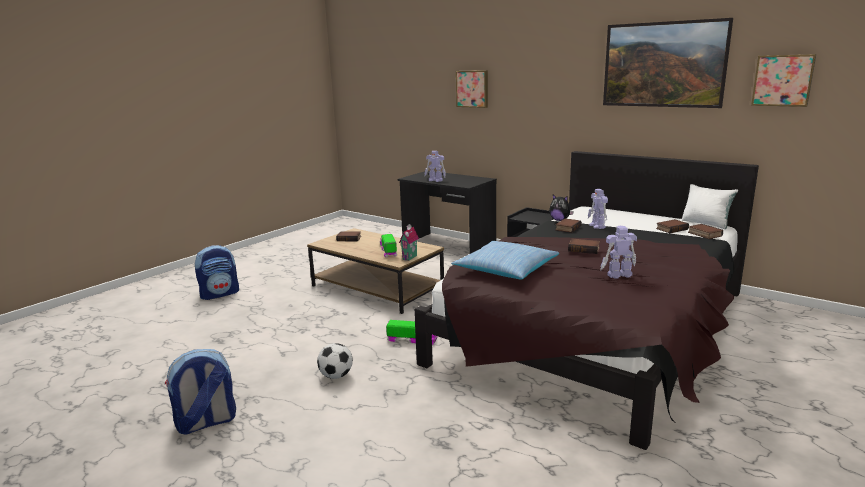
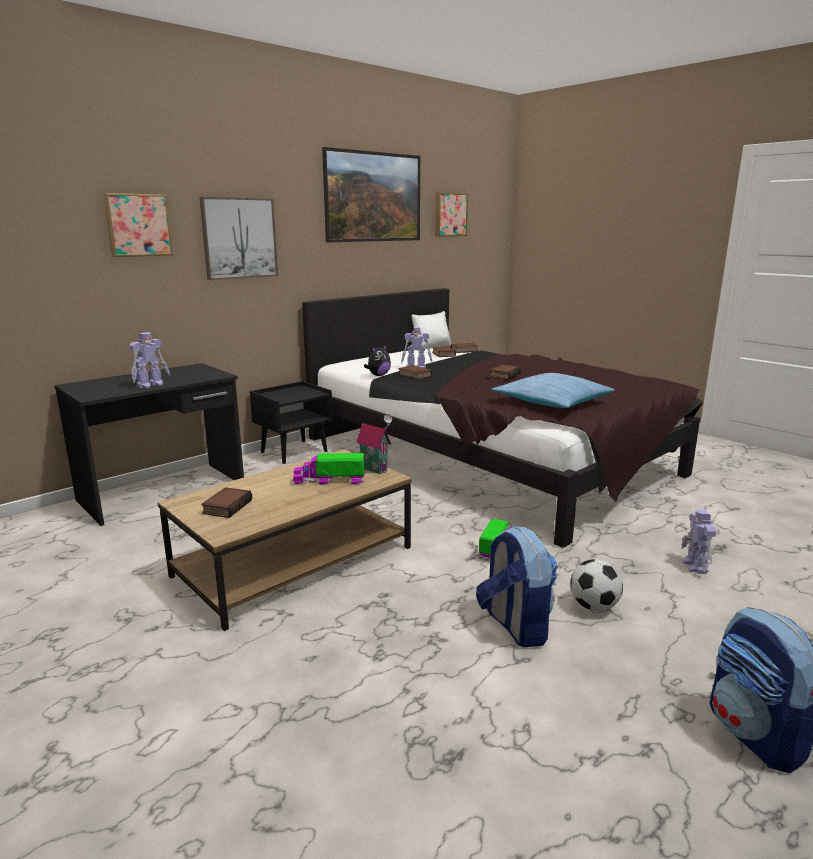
camera: 80 degrees left, 0 degrees up
backpack [194,245,239,300] -> backpack moved to [476,526,558,647]
toy robot [600,226,637,279] -> toy robot moved to [681,509,716,574]
none -> picture [199,197,278,280]

